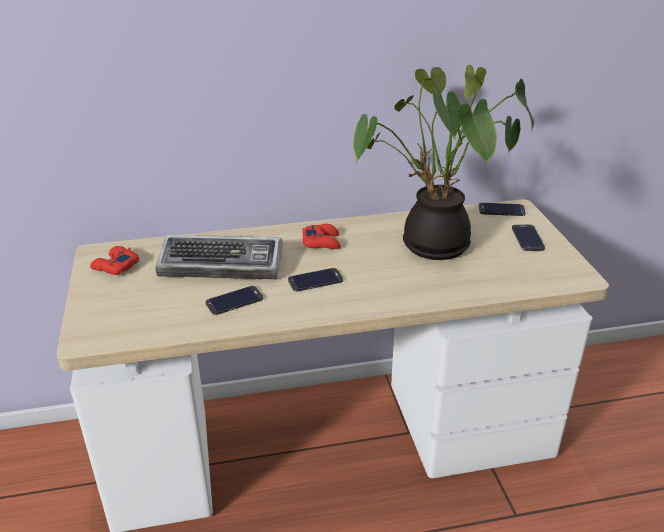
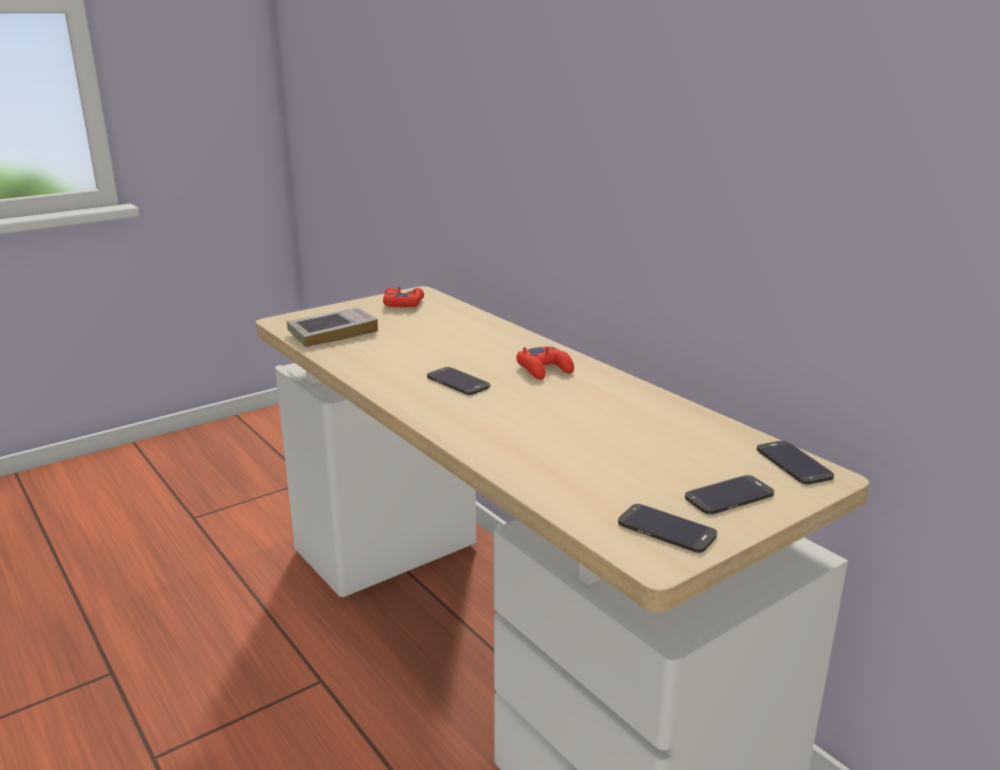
camera: 65 degrees right, 10 degrees down
keyboard [156,234,283,279] -> none
phone [206,286,263,315] -> phone moved to [618,504,717,553]
potted plant [353,65,534,260] -> none
none -> book [287,308,378,347]

